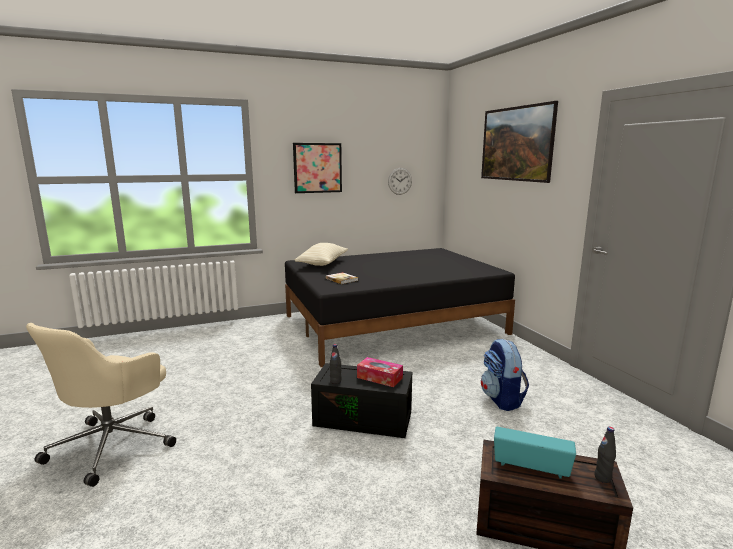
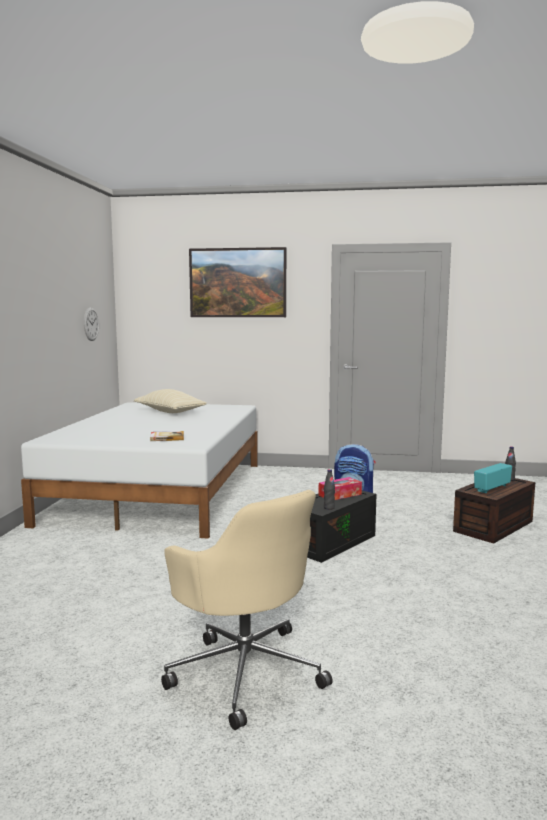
camera: 60 degrees left, 5 degrees down
black bed [285,248,515,367] -> white bed [21,402,258,539]
picture [293,143,342,193] -> none
beige pillow [295,243,348,266] -> beige pillow moved to [134,389,207,413]

